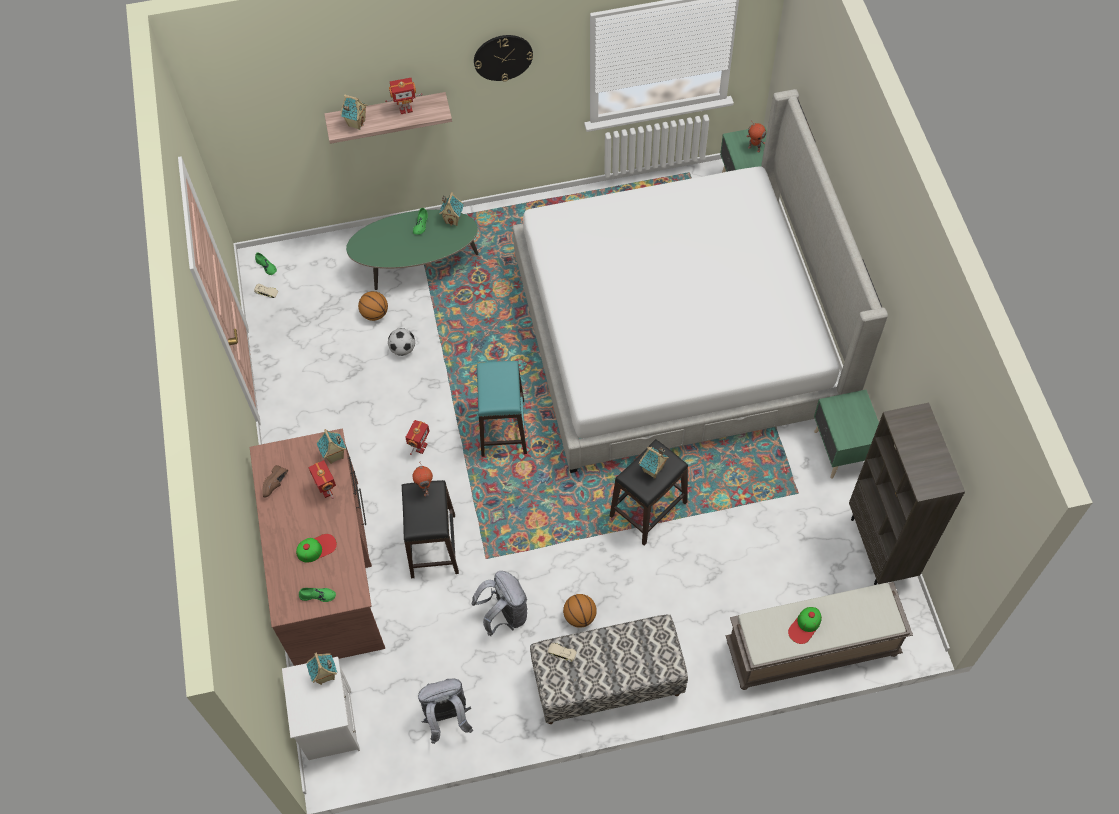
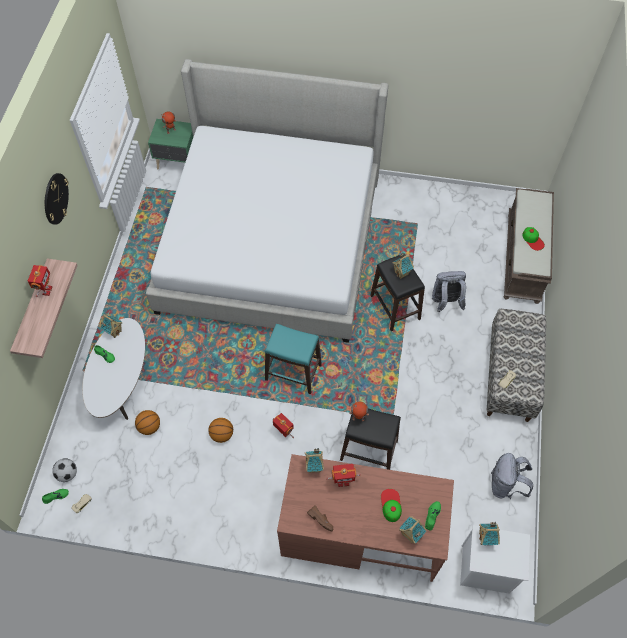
camera: 70 degrees left, 0 degrees up
toy house [340,94,367,130] -> toy house moved to [399,516,426,544]
green coffee table [346,210,478,290] -> white coffee table [82,318,145,420]
football [388,328,415,356] -> football moved to [52,458,77,482]
grey backpack [472,571,528,636] -> grey backpack moved to [432,271,466,312]
basketball [563,594,597,628] -> basketball moved to [208,418,233,443]
green nightstand [814,390,879,479] -> none
brown bookcase [849,403,965,585] -> none

